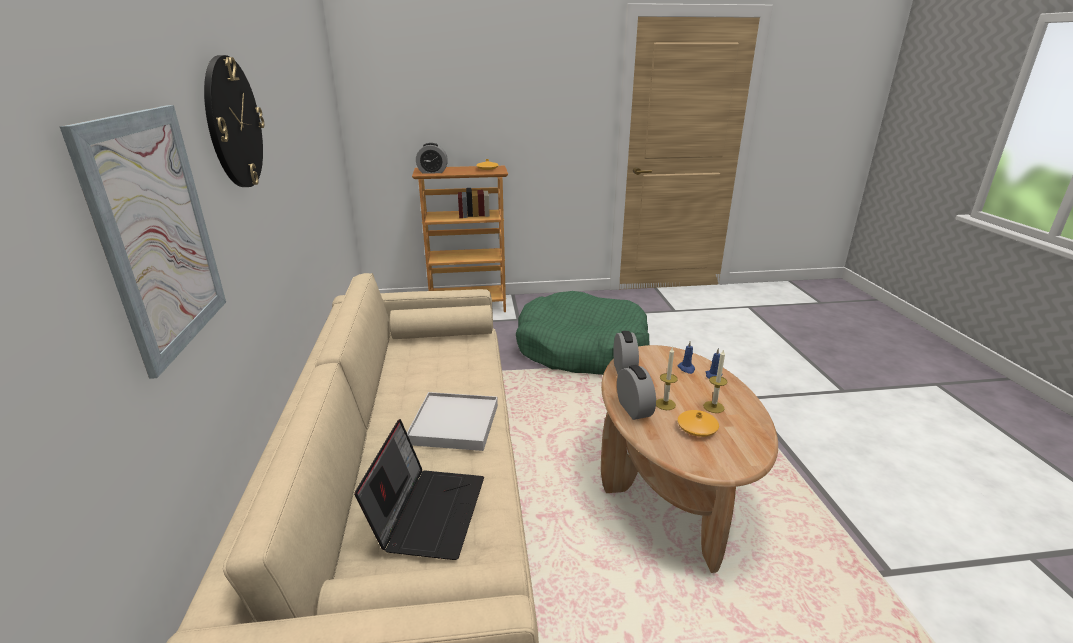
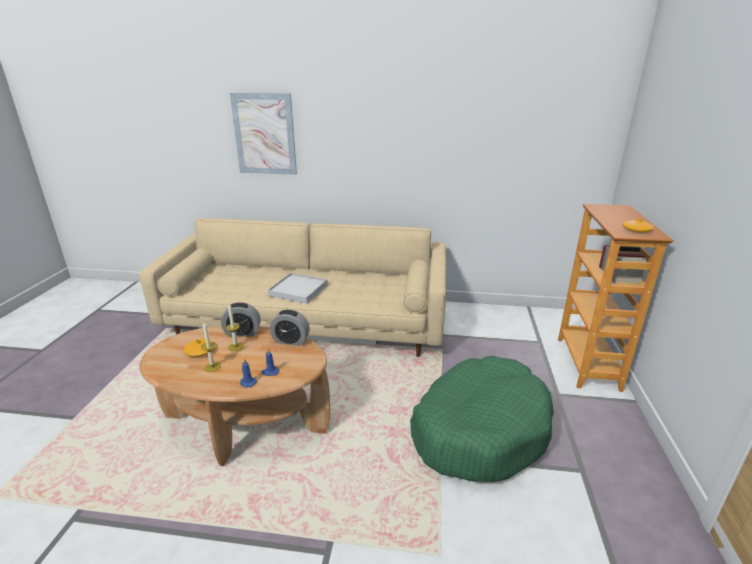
camera: 105 degrees right, 0 degrees up
wall clock [204,55,264,187] -> none
laptop [354,419,484,560] -> none
alarm clock [416,143,448,174] -> none

